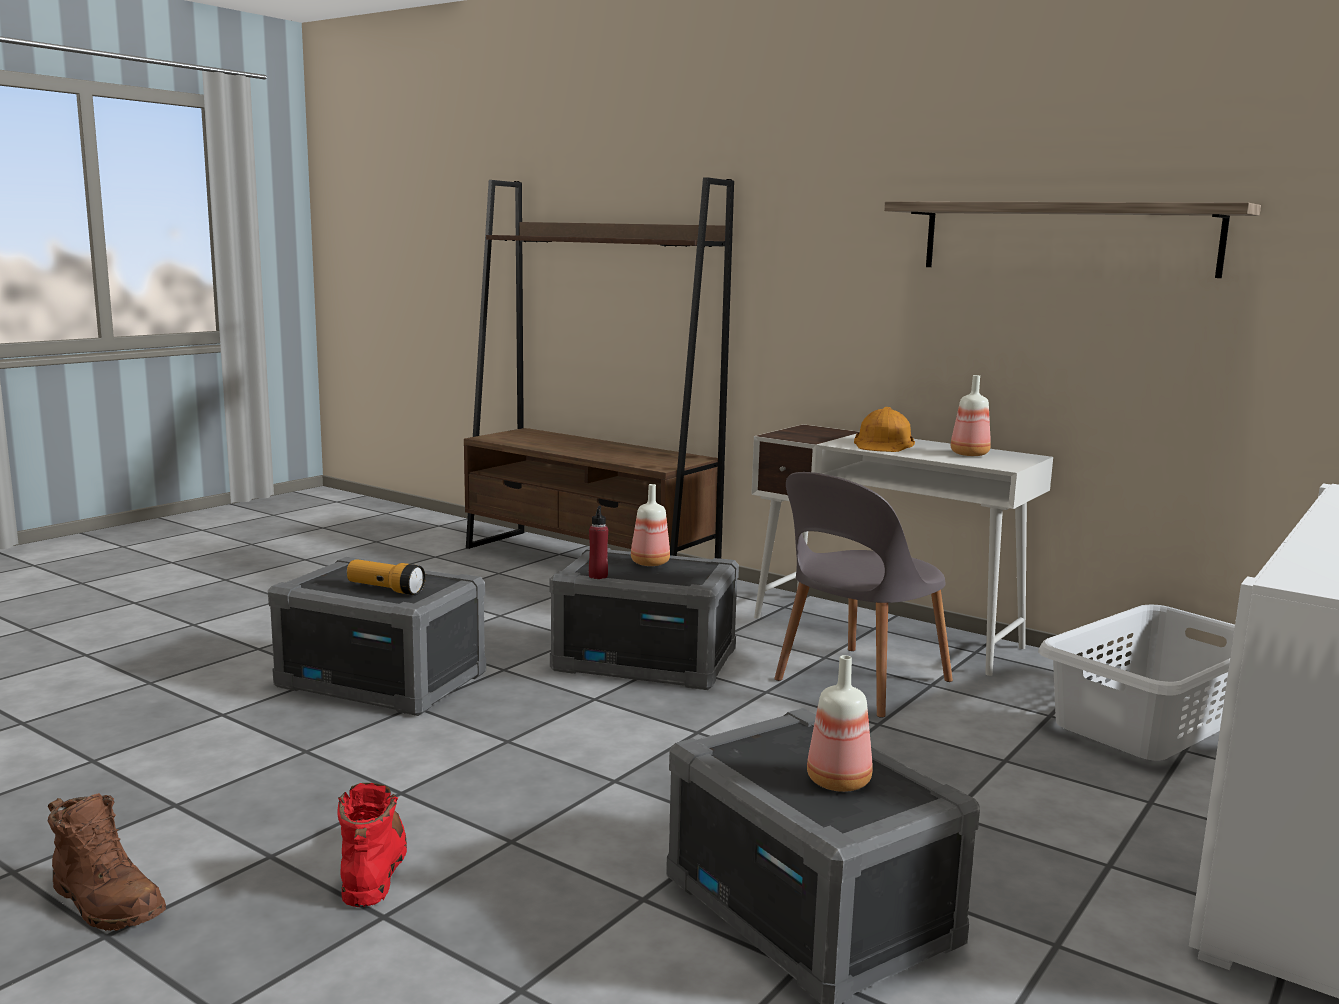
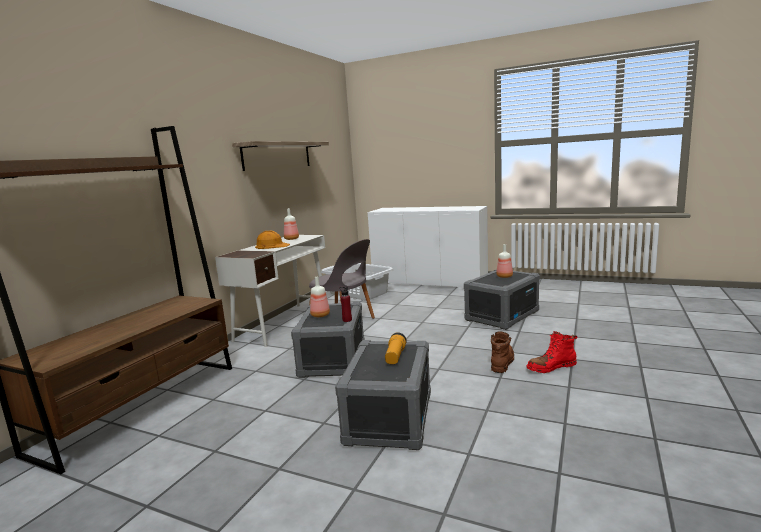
camera: 100 degrees left, 0 degrees up
brown boot [48,793,166,931] -> brown boot moved to [491,331,514,373]

